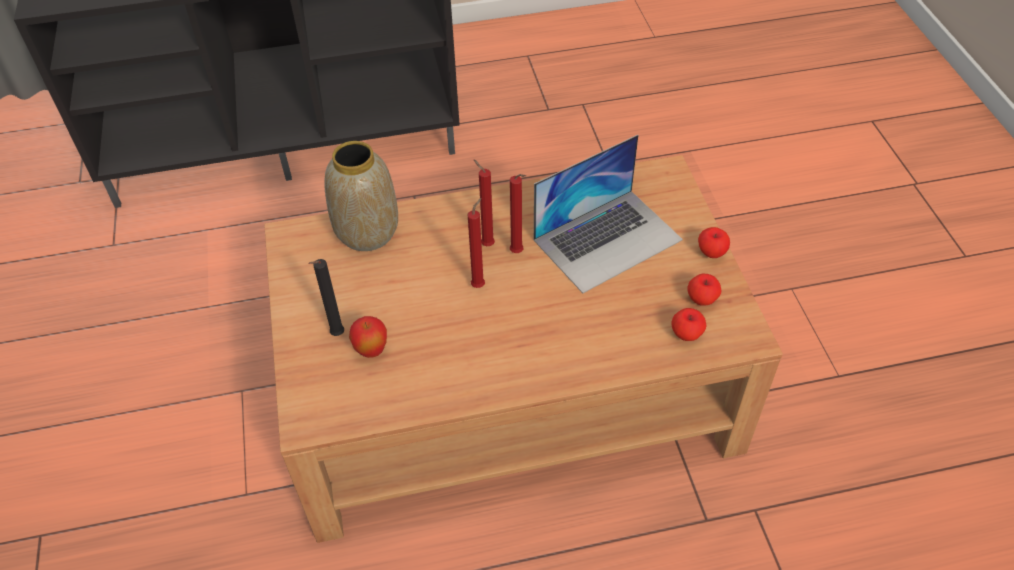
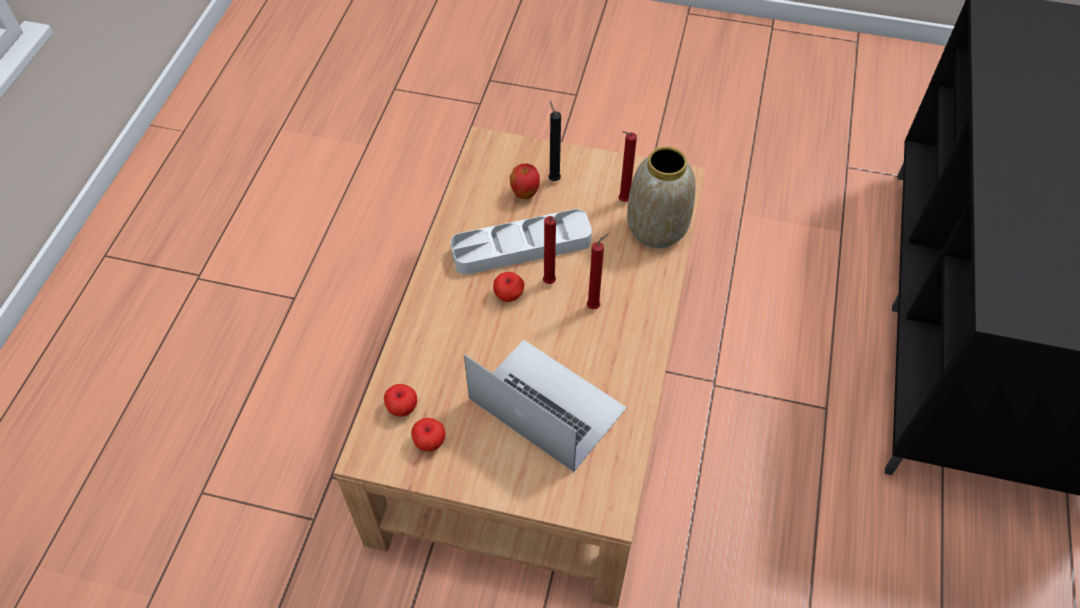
camera: 115 degrees right, 5 degrees up
red candle [510,174,526,253] -> red candle moved to [618,131,637,202]
laptop [534,135,683,293] -> laptop turned 135 degrees clockwise [464,340,627,472]
apple [698,227,730,258] -> apple moved to [493,272,524,302]
none -> grey tray [451,209,592,275]

